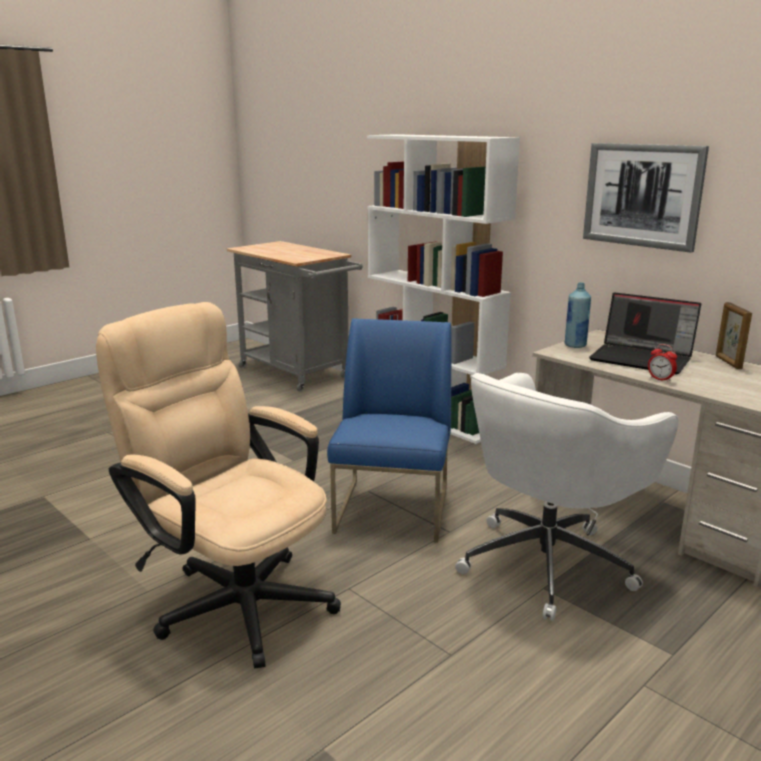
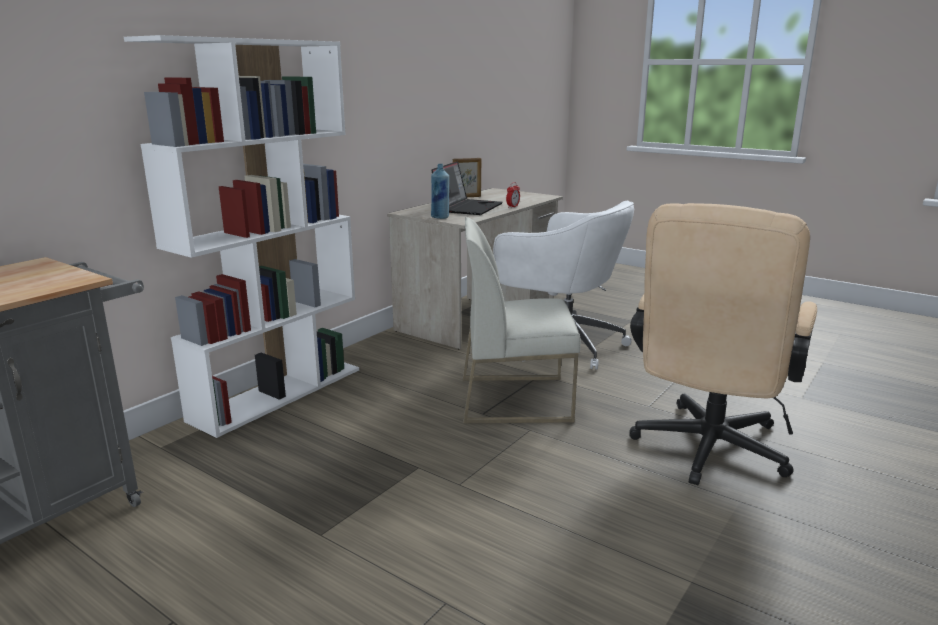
camera: 100 degrees left, 0 degrees up
blue chair [327,318,452,543] -> white chair [463,217,581,423]
picture [583,143,709,253] -> none

